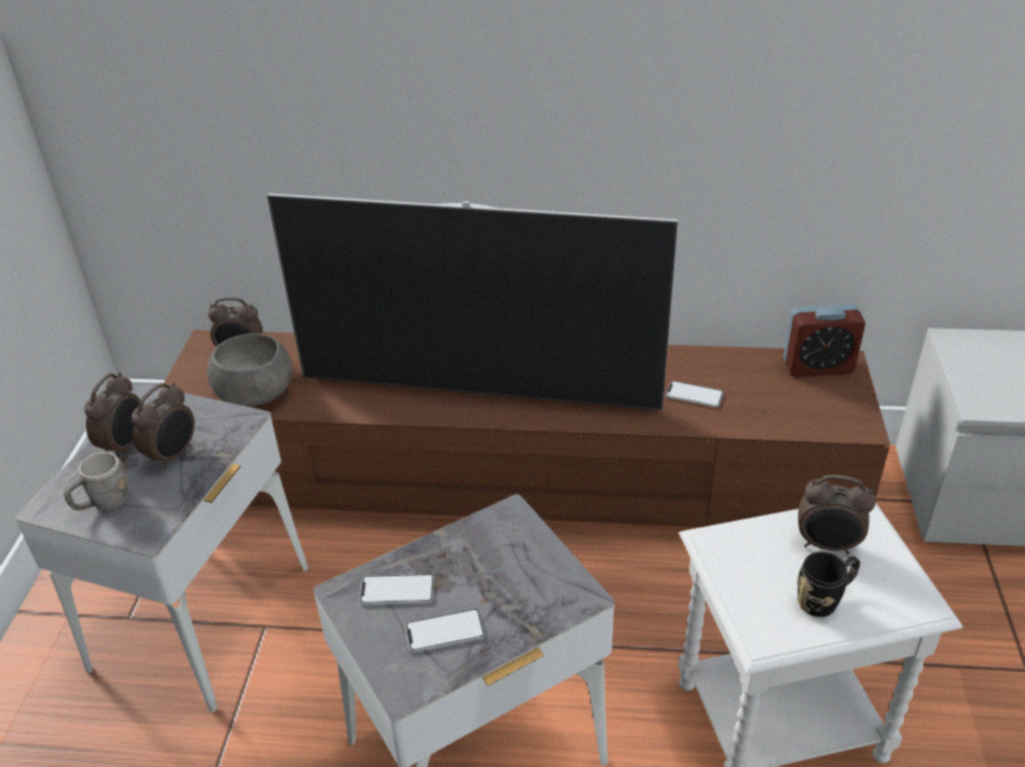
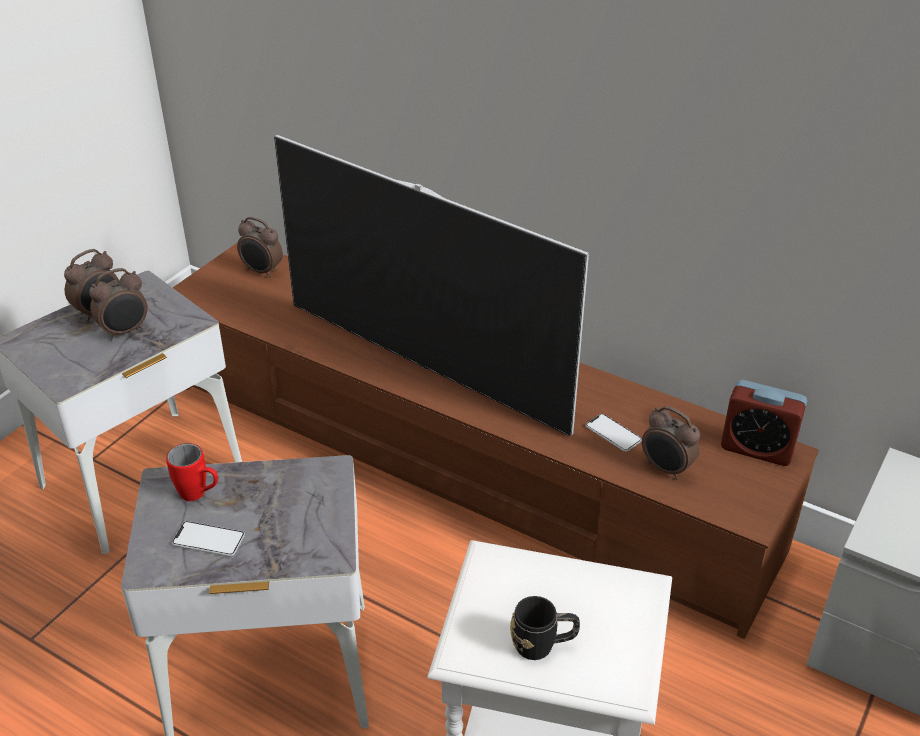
camera: 25 degrees right, 0 degrees up
grey mug [64,452,129,511] -> none
grey bowl [207,333,292,407] -> none
phone [359,574,435,605] -> red mug [166,443,218,501]
alarm clock [798,475,876,555] -> alarm clock moved to [642,406,700,480]

